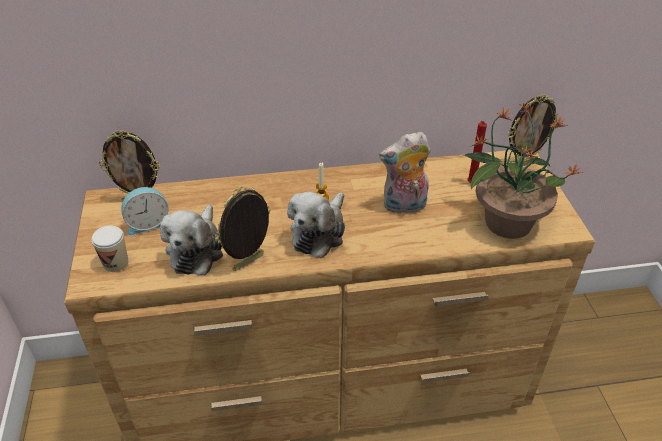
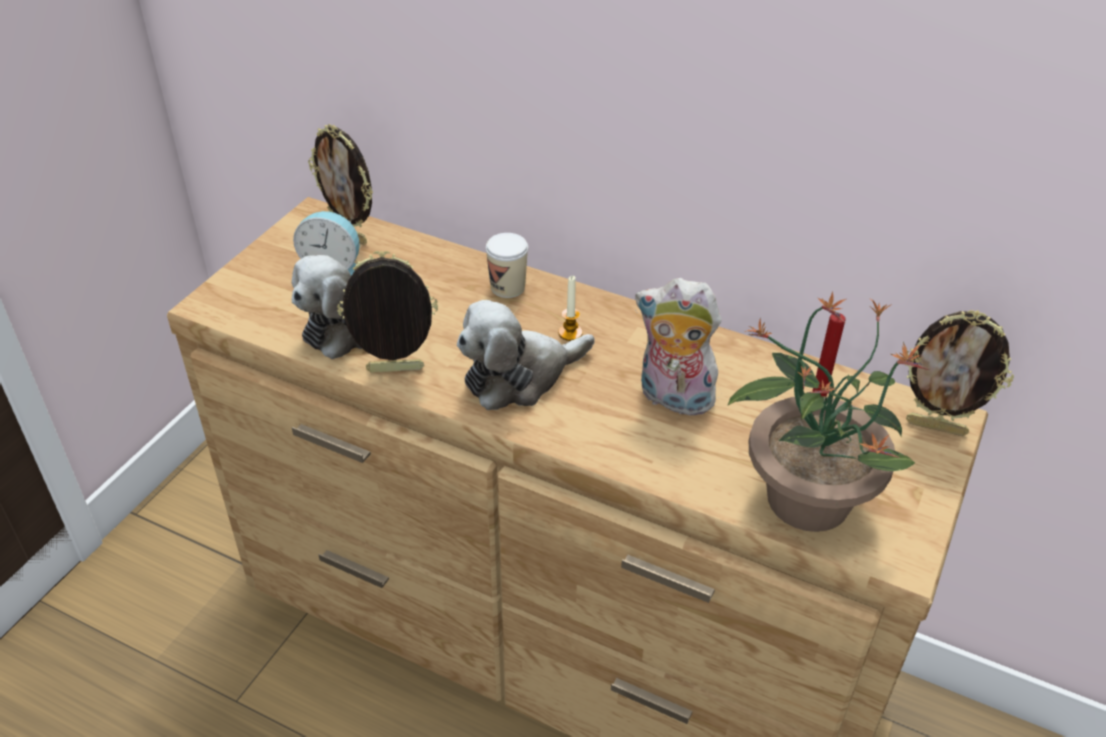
camera: 35 degrees right, 0 degrees up
cup [91,226,128,272] -> cup moved to [486,233,528,298]

